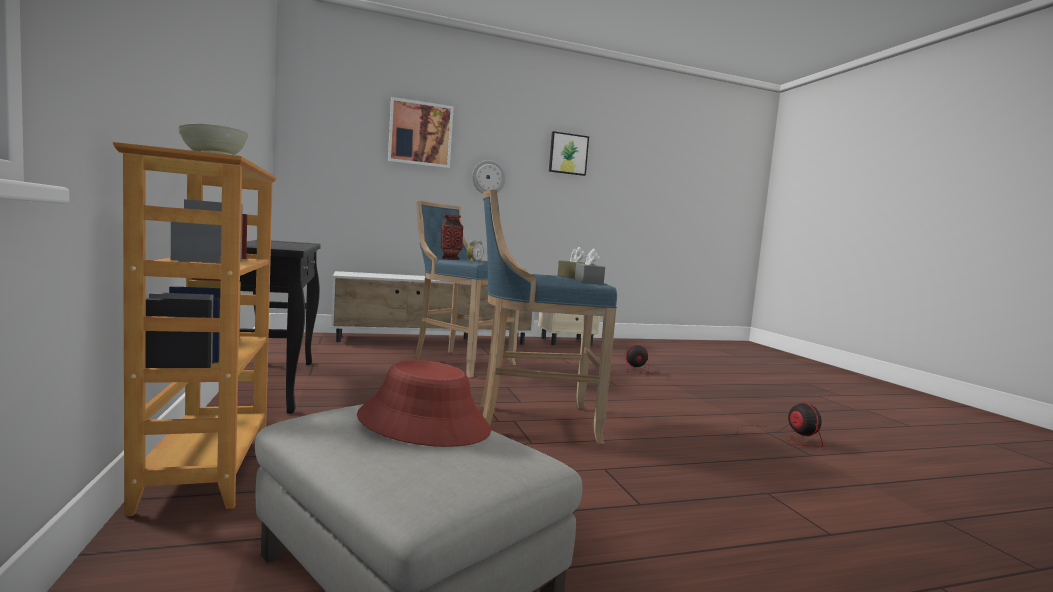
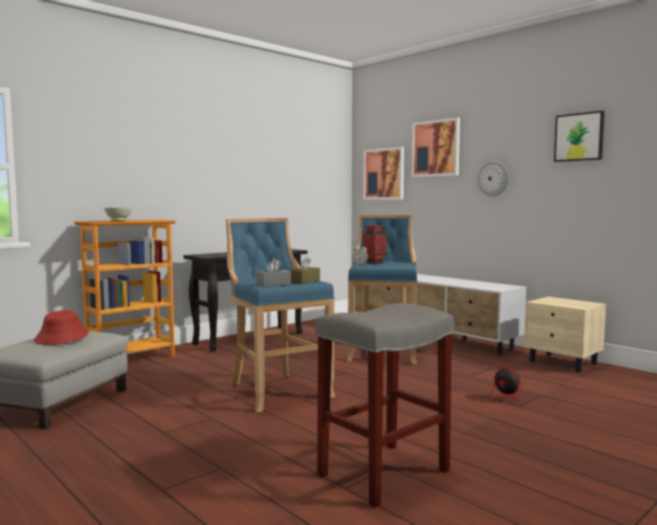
camera: 65 degrees right, 0 degrees up
fan [724,402,823,447] -> grey stool [316,303,454,508]
none -> picture [363,147,404,200]

